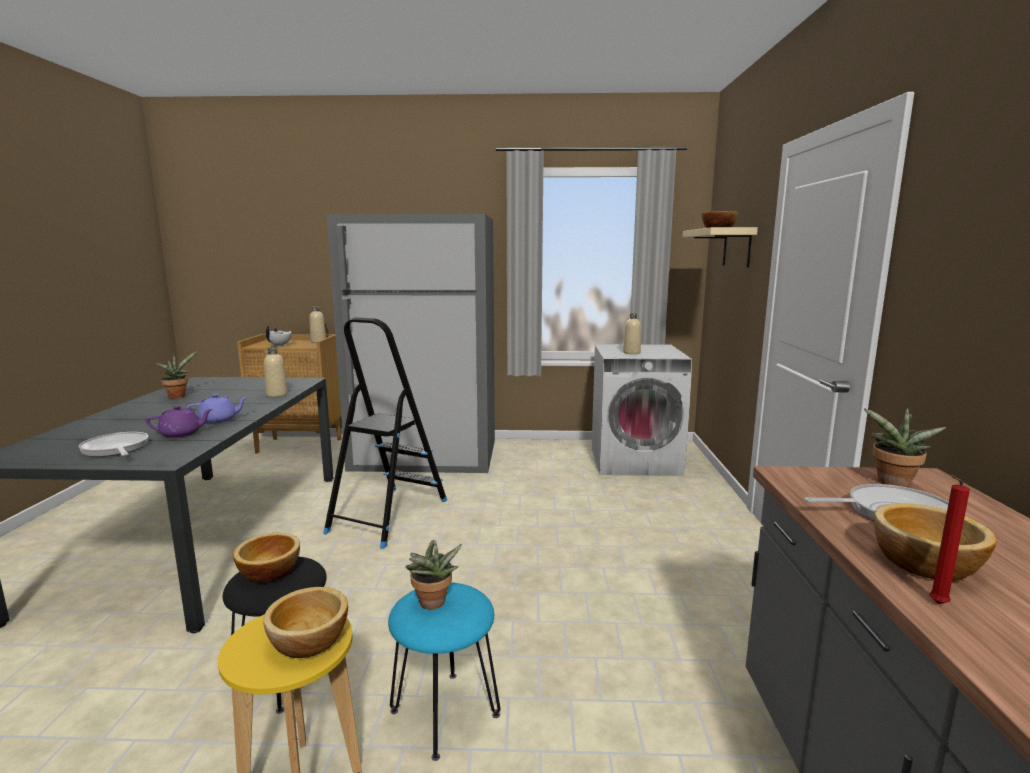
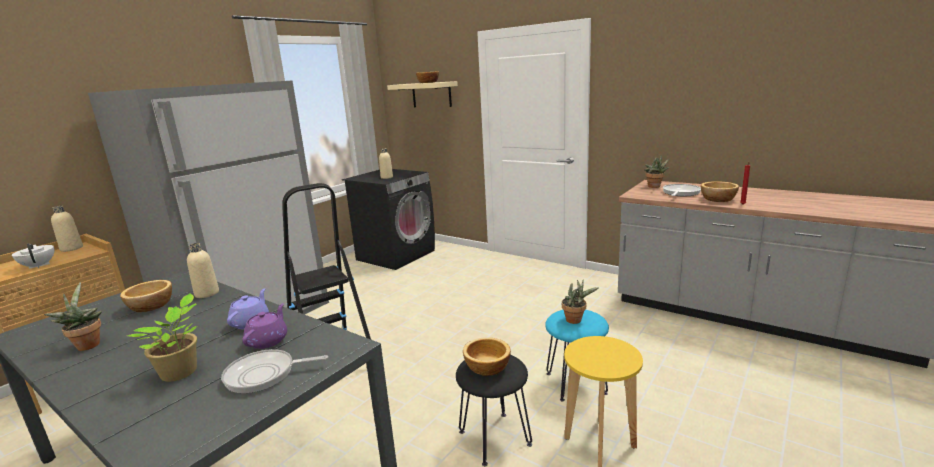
camera: 55 degrees left, 5 degrees up
bowl [263,587,348,658] -> bowl moved to [120,280,172,312]
white washing machine [592,344,692,476] -> black washing machine [342,169,435,270]
none -> potted plant [128,293,197,382]

